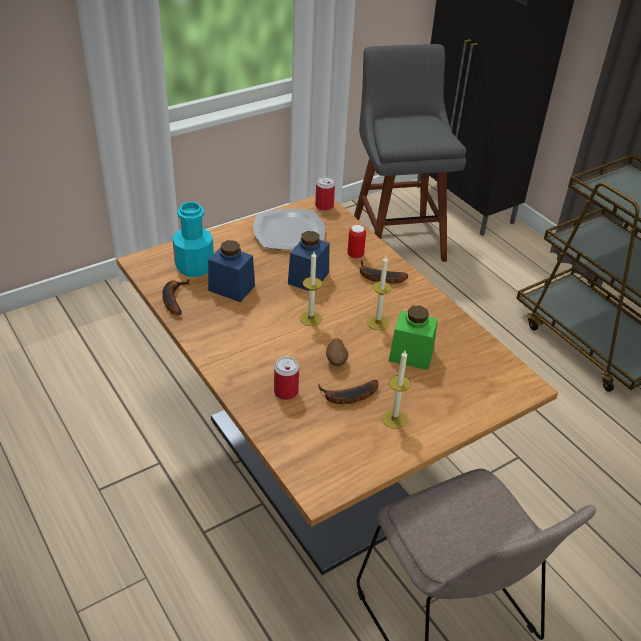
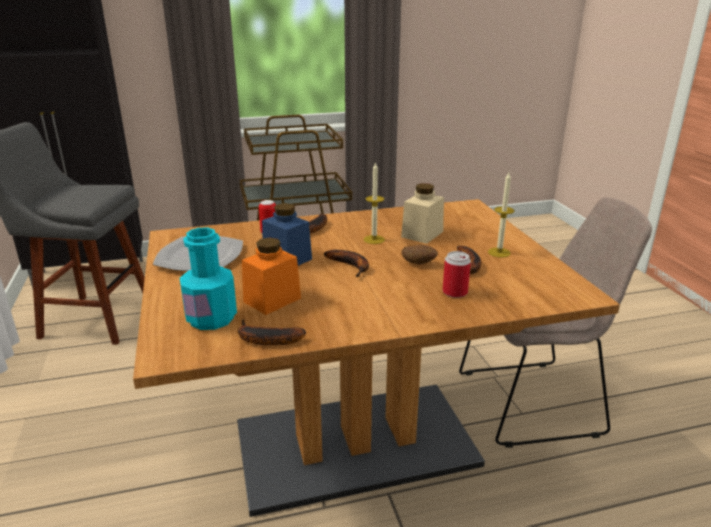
camera: 70 degrees left, 15 degrees down
blue jar [208,240,255,302] -> orange jar [242,238,301,315]
candle [300,252,322,326] -> banana [324,250,369,277]
can [315,176,335,211] -> none
green jar [389,306,438,370] -> beige jar [401,183,444,244]

